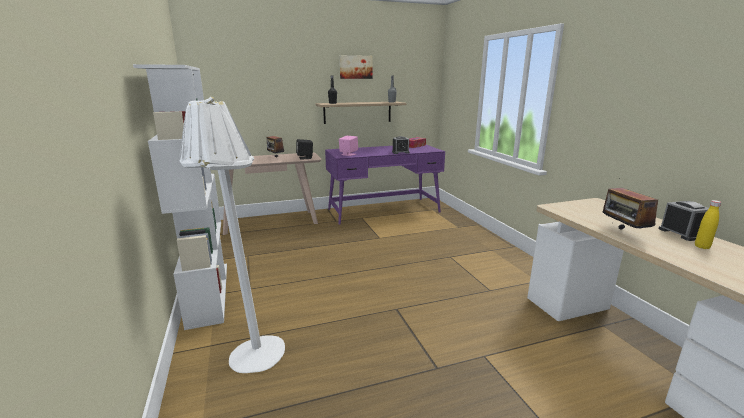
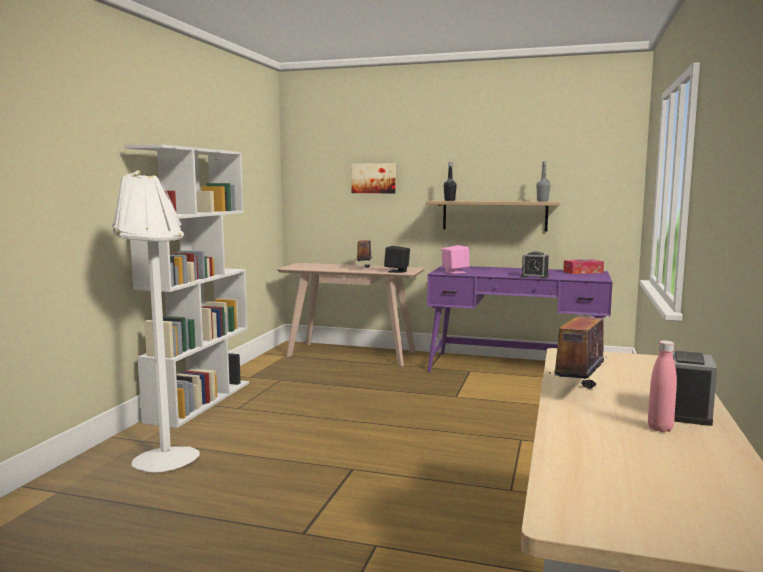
camera: 35 degrees right, 10 degrees down
picture [340,55,372,79] -> picture moved to [351,163,396,193]
yellow bottle [695,200,721,249] -> pink bottle [648,340,677,432]

